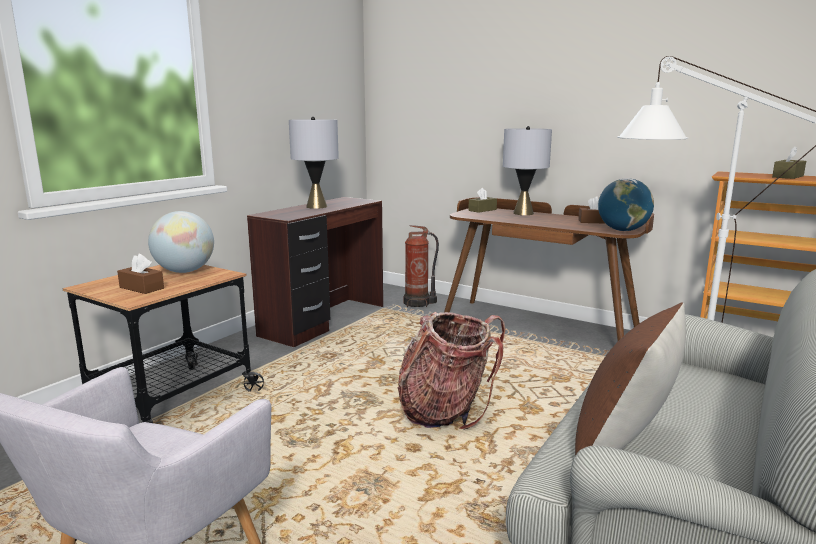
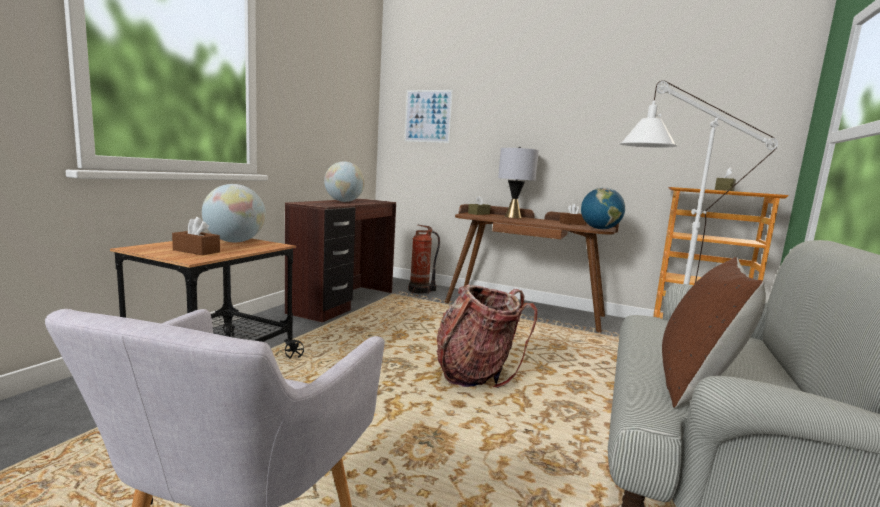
camera: 10 degrees left, 5 degrees down
grey table lamp [289,117,339,209] -> globe [324,161,365,202]
none -> picture [404,90,453,143]

